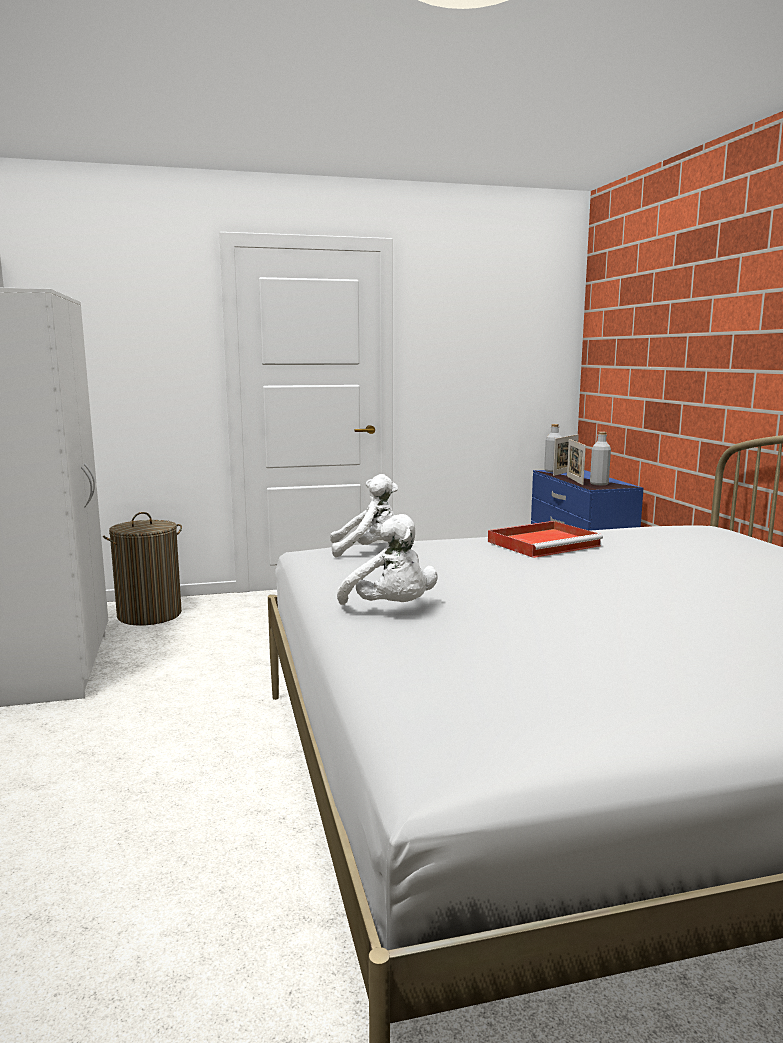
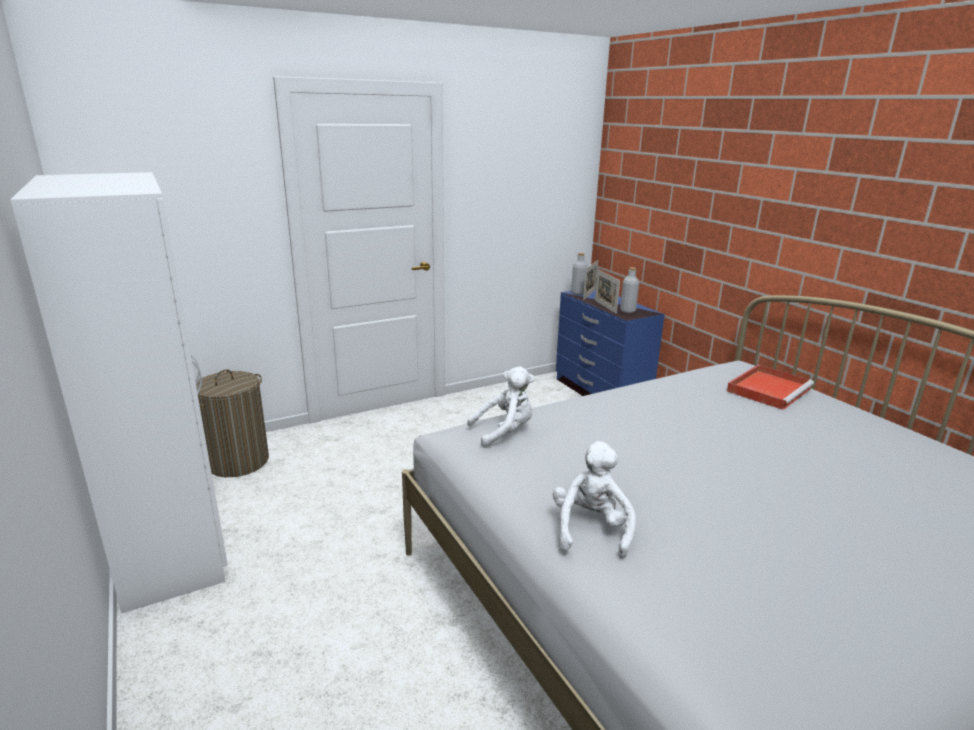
camera: 15 degrees left, 10 degrees up
white plush toy [337,514,438,605] -> white plush toy turned 120 degrees counterclockwise [553,441,636,559]
red tray [488,521,603,558] -> red tray moved to [727,365,814,410]

